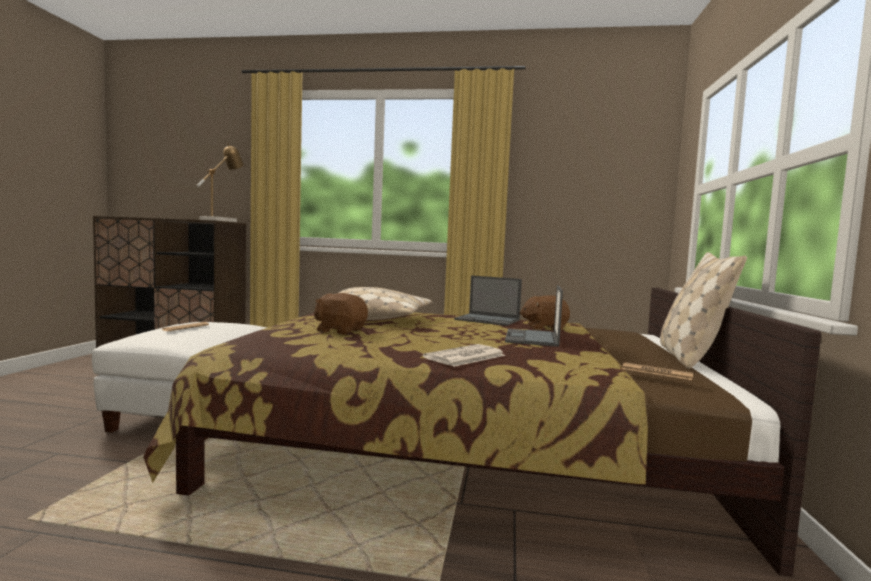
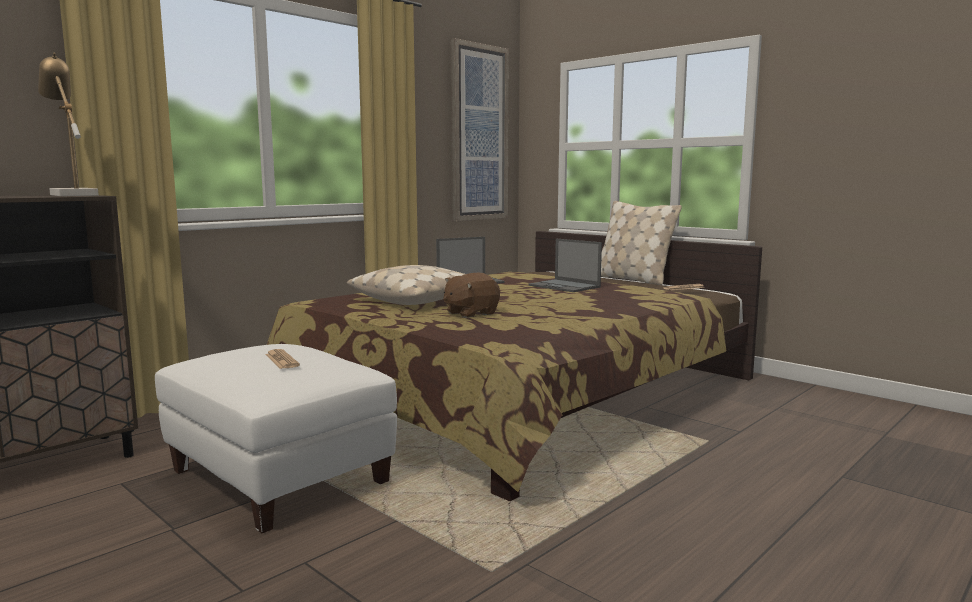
camera: 55 degrees left, 5 degrees up
newspaper [423,344,506,367] -> none
brown plush toy [519,295,570,331] -> none
none -> picture [450,38,509,221]

